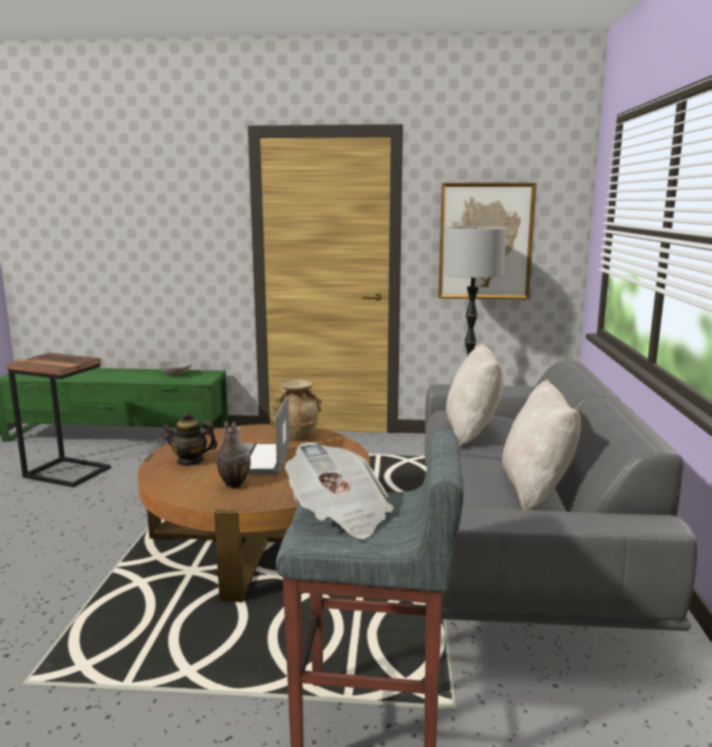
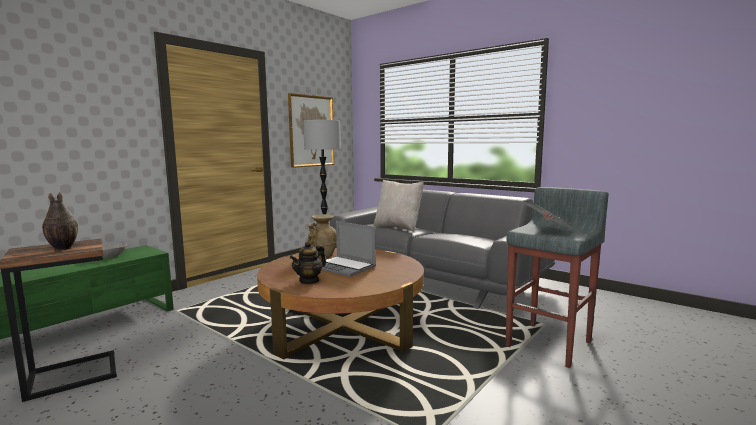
camera: 55 degrees left, 5 degrees down
vase [216,421,251,488] -> vase moved to [42,192,78,251]
beige pillow [502,380,581,510] -> none

